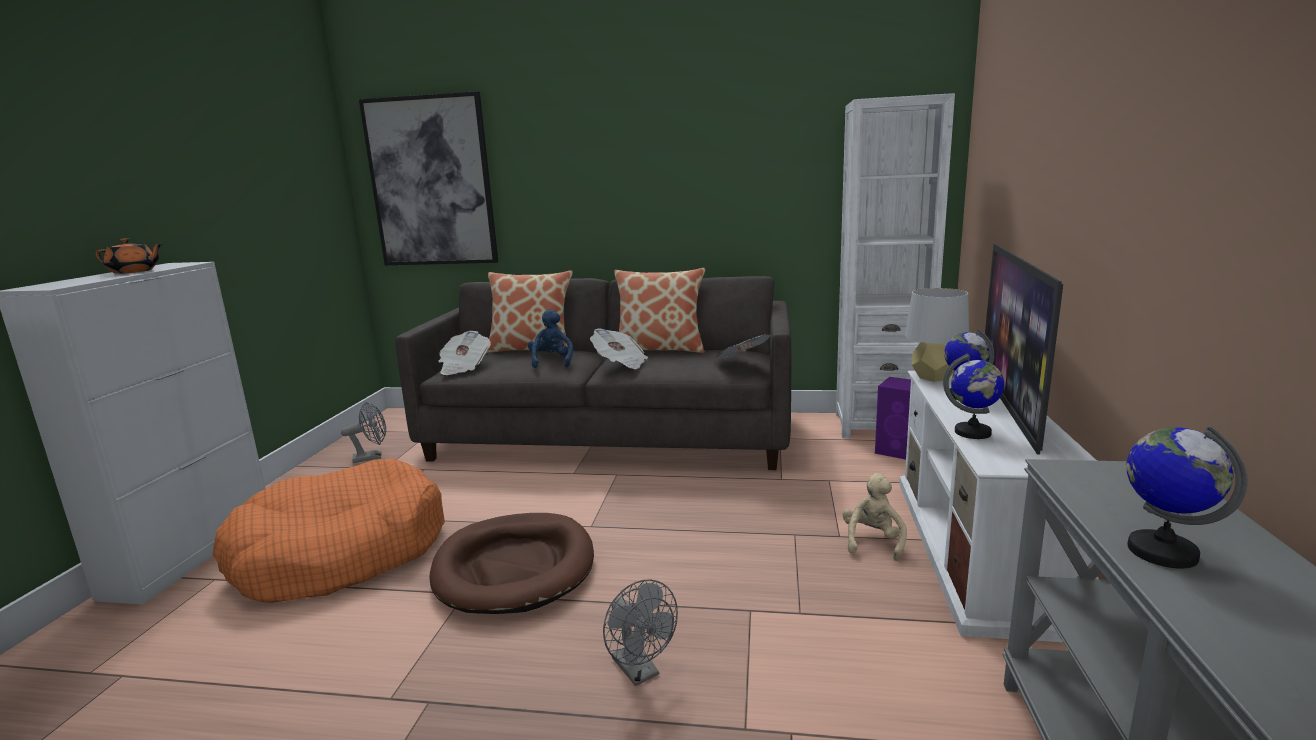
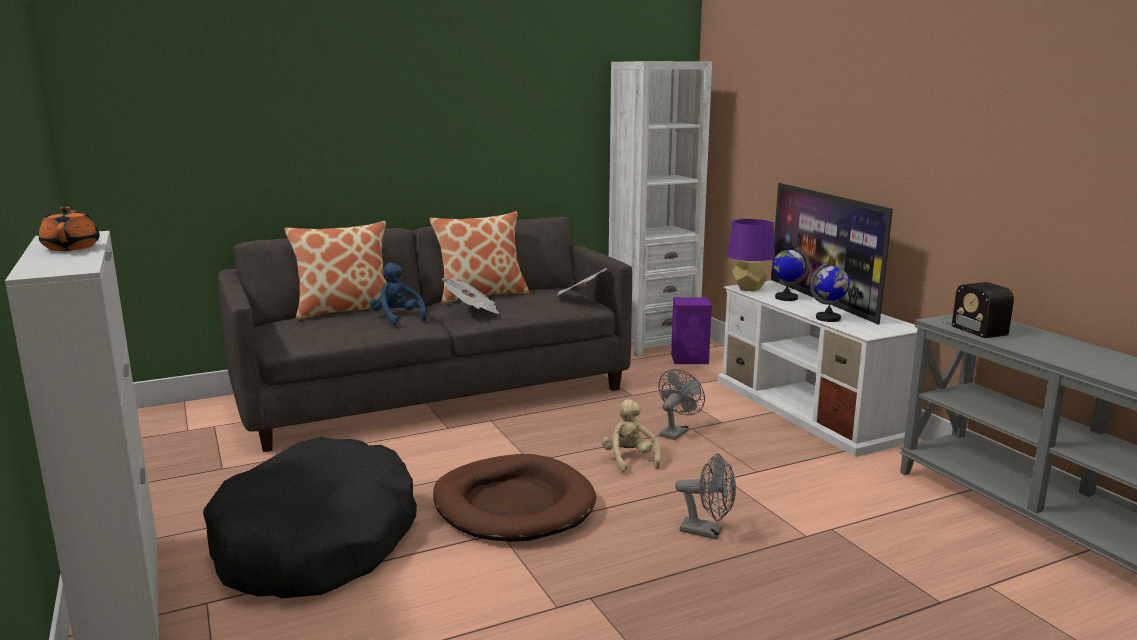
camera: 35 degrees left, 0 degrees up
orange teapot [95,238,163,274] -> orange teapot turned 75 degrees counterclockwise [39,206,100,251]
orange dog bed [213,459,445,603] -> black dog bed [203,437,417,598]
grey fan [341,402,386,463] -> grey fan moved to [658,369,705,440]
picture [359,91,498,265] -> none
newspaper [438,331,491,375] -> none
beige plush toy [843,473,907,561] -> beige plush toy moved to [601,399,661,472]
grey table lamp [905,288,969,382] -> purple table lamp [727,218,775,291]
globe [1127,426,1248,569] -> none
none -> radio [936,282,1014,338]

